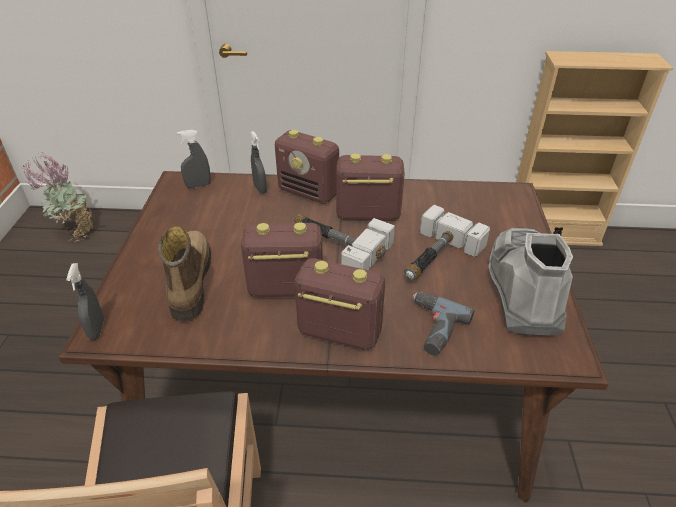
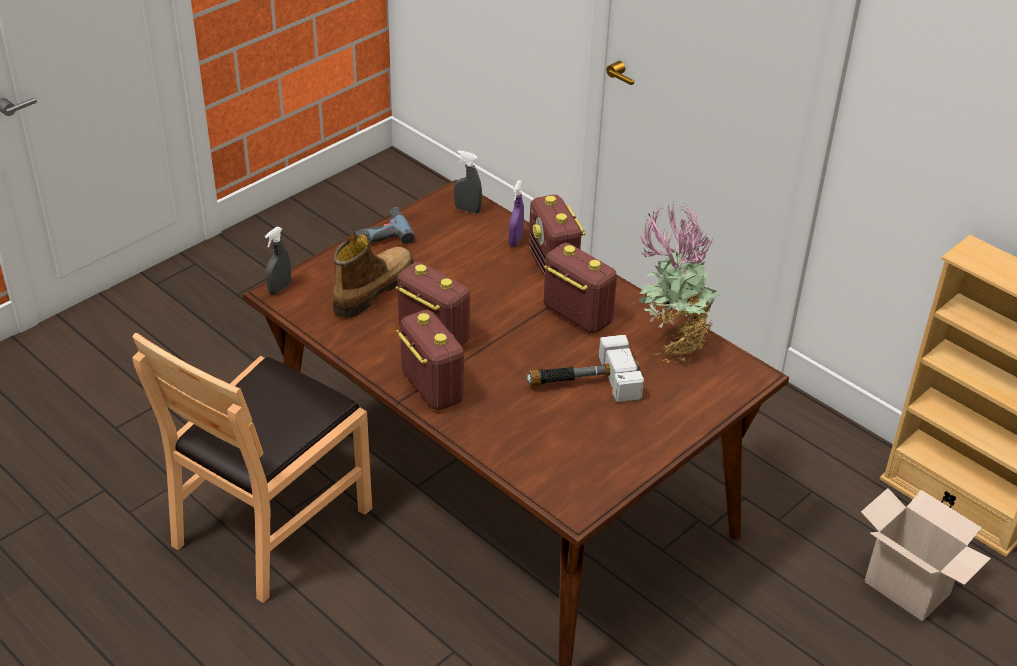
camera: 40 degrees right, 0 degrees up
potted plant [22,154,94,242] -> potted plant moved to [638,202,719,363]
grey spray bottle [250,131,267,194] -> purple spray bottle [509,180,524,247]
hammer [293,214,395,270] -> none
power drill [413,291,475,355] -> power drill moved to [354,207,415,244]
grey boot [489,228,573,335] -> none
none -> cardboard box [861,488,991,621]

